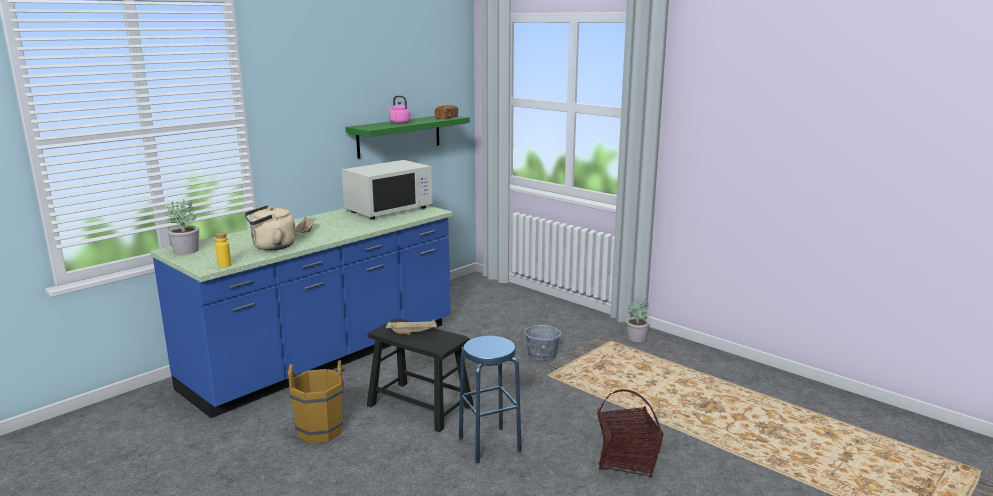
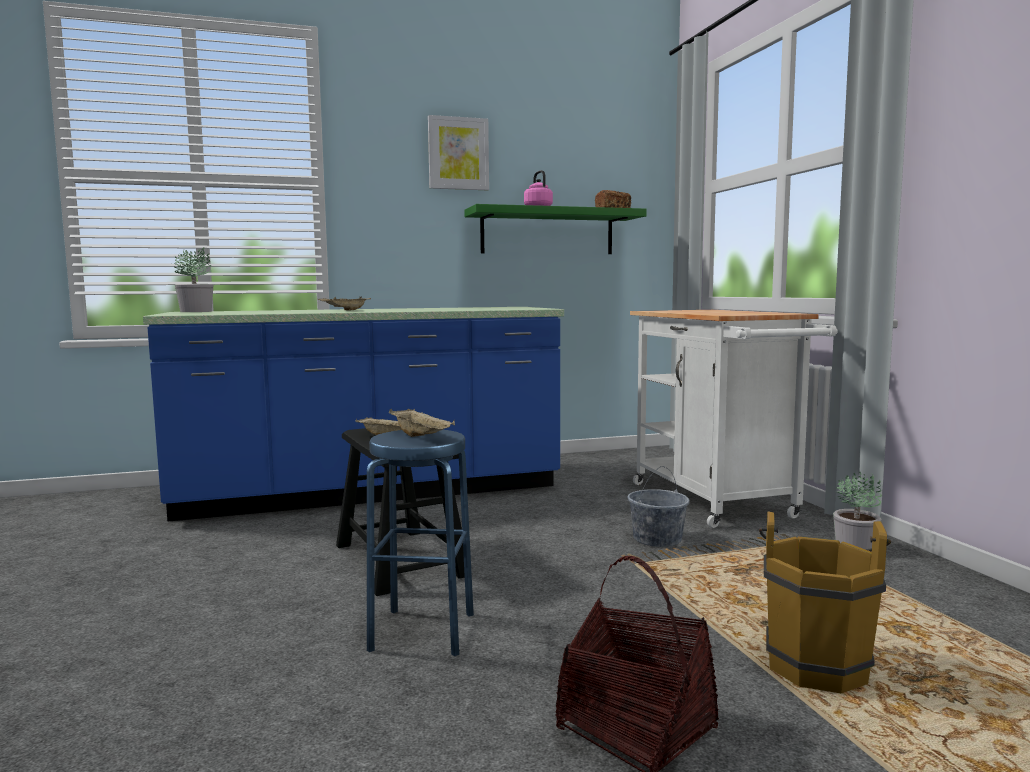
camera: 30 degrees right, 10 degrees down
yellow bottle [215,232,231,268] -> none
beige kettle [244,205,296,250] -> none
brown bucket [286,360,345,443] -> brown bucket moved to [759,511,891,693]
white microwave [342,160,433,220] -> none
none -> beige tray [389,409,455,437]
none -> picture [428,115,489,190]
none -> white cart [630,310,838,528]

